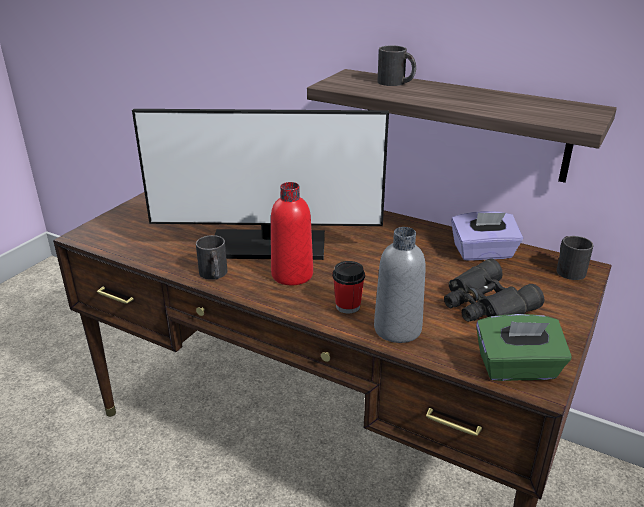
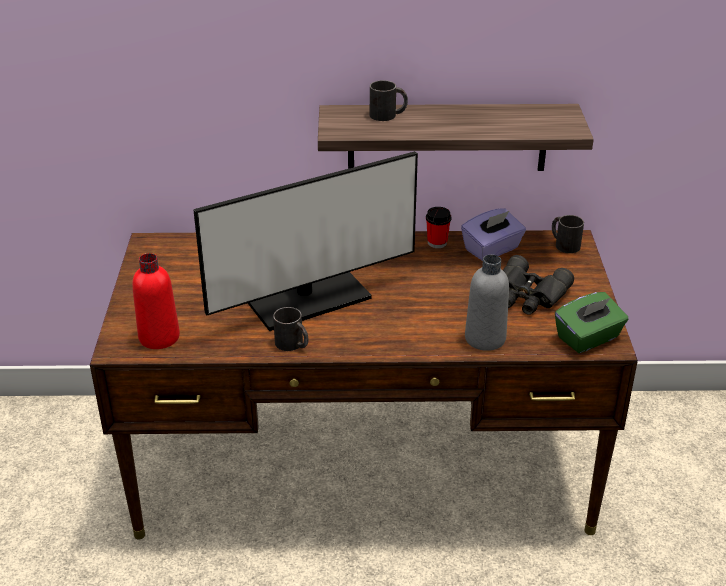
camera: 30 degrees left, 5 degrees up
red bottle [271,182,313,285] -> red bottle moved to [132,253,180,349]
cup [333,261,365,314] -> cup moved to [426,207,452,248]

